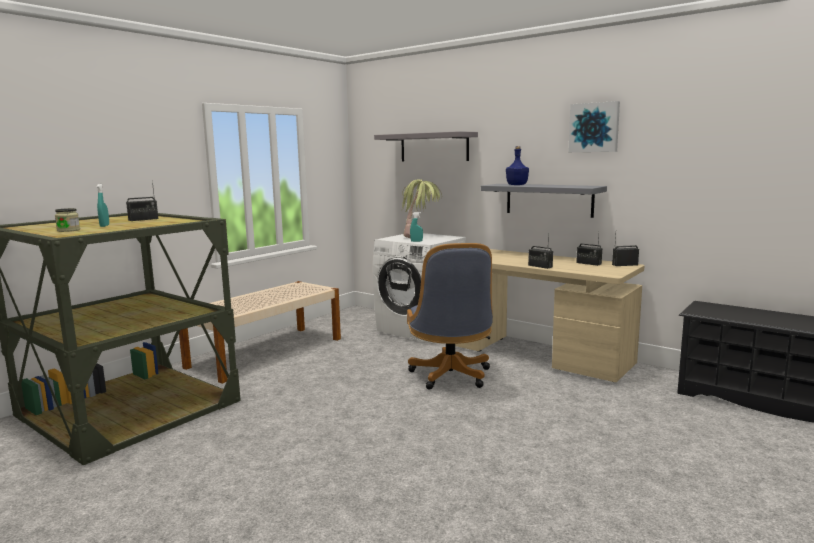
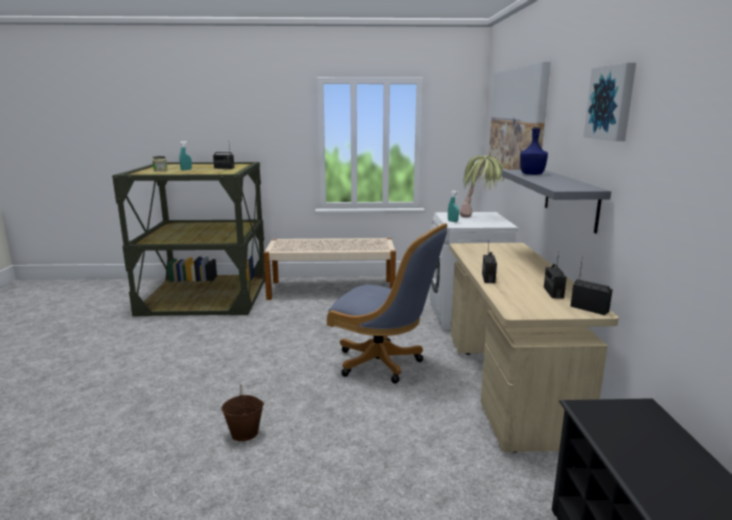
camera: 50 degrees right, 5 degrees up
grey shelf [374,131,478,161] -> picture [489,61,550,170]
blue office chair [407,243,493,390] -> blue office chair turned 105 degrees counterclockwise [327,223,447,384]
none -> brown bucket [221,385,264,441]

